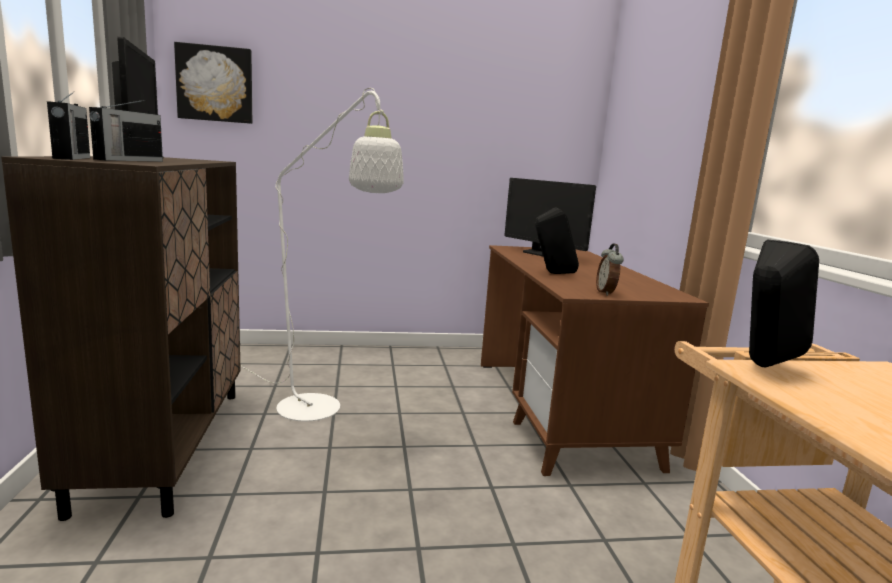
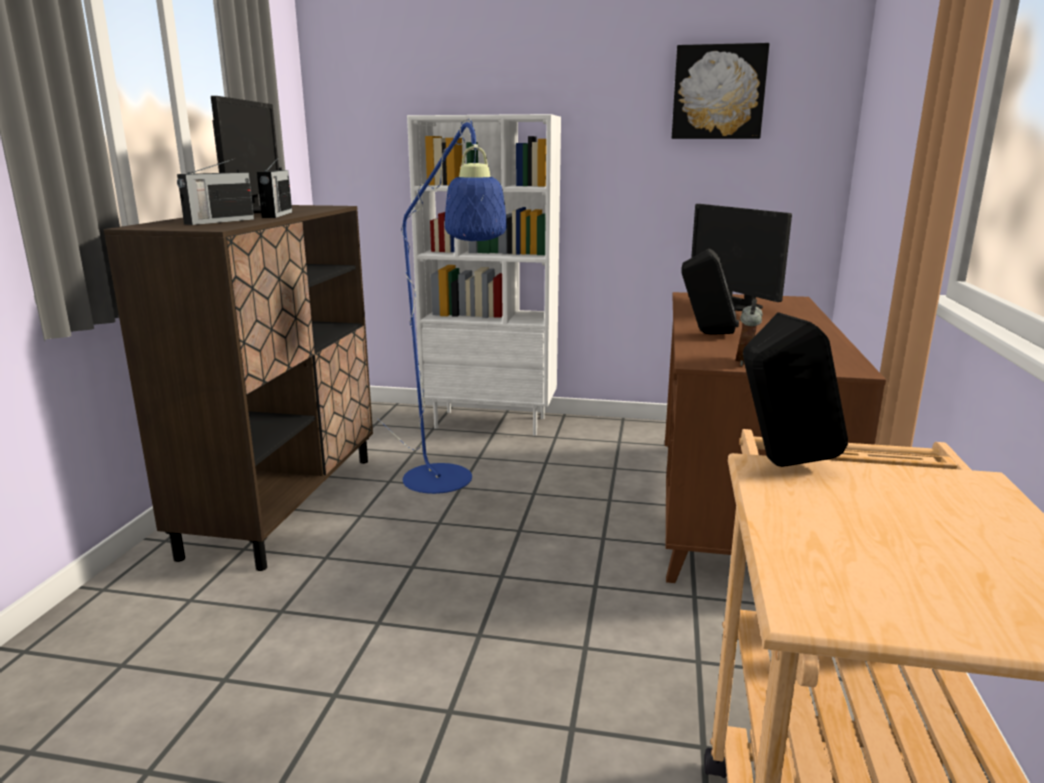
camera: 20 degrees right, 5 degrees up
radio [47,92,90,160] -> radio moved to [257,157,292,218]
picture [174,42,252,124] -> picture moved to [672,43,769,139]
white floor lamp [240,88,404,421] -> blue floor lamp [377,119,507,494]
none -> white bookcase [407,114,561,436]

